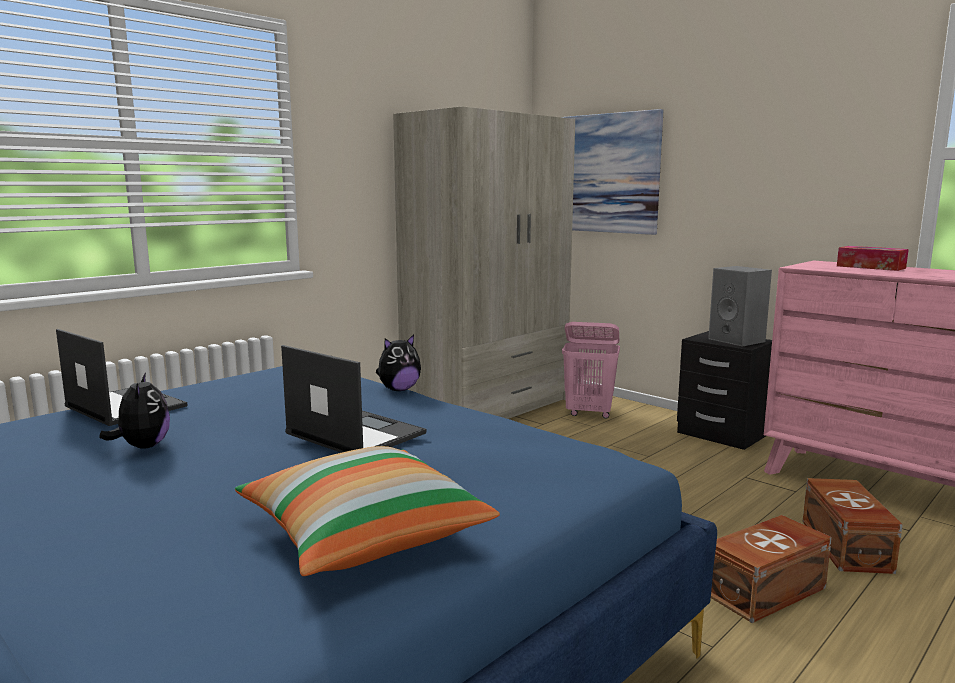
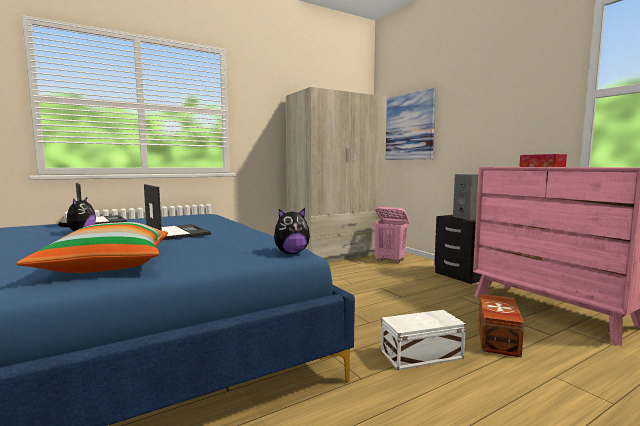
camera: 15 degrees right, 5 degrees down
plush toy [376,334,421,391] -> plush toy moved to [274,208,310,254]
brown storage box [711,515,832,623] -> white storage box [381,310,466,370]

